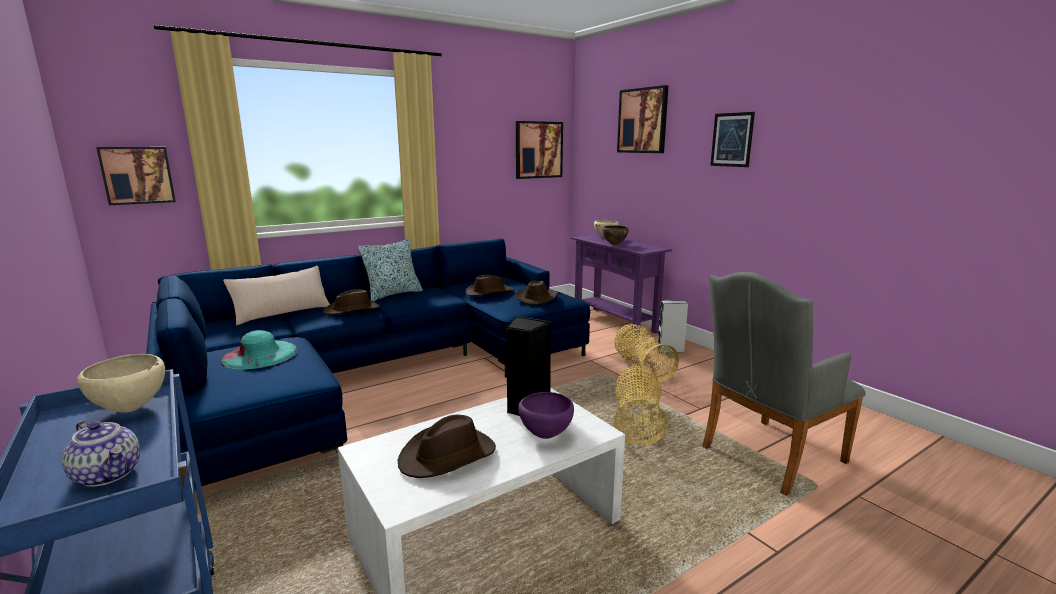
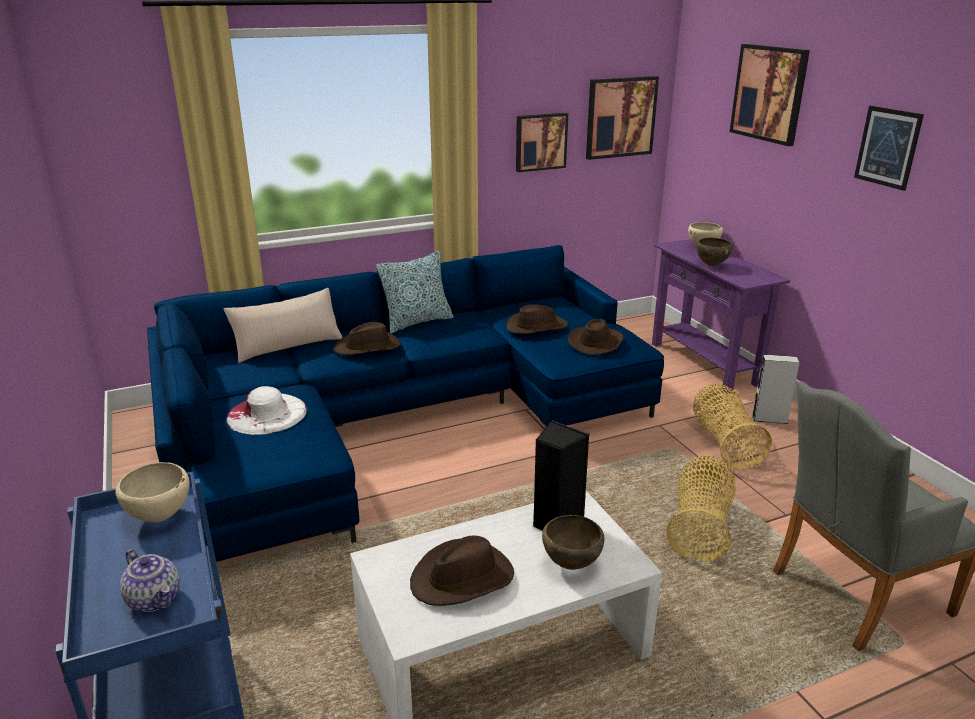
camera: 10 degrees right, 10 degrees up
picture [96,147,176,205] -> picture moved to [516,113,568,172]
turquoise hat [221,330,298,370] -> white hat [226,386,307,435]
purple bowl [518,392,574,439] -> brown bowl [542,515,604,570]

